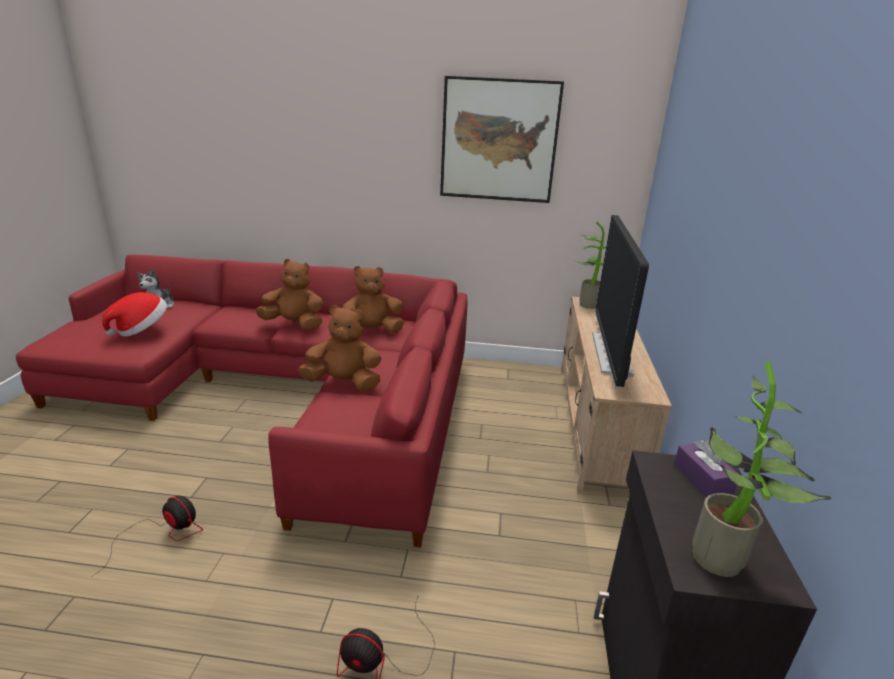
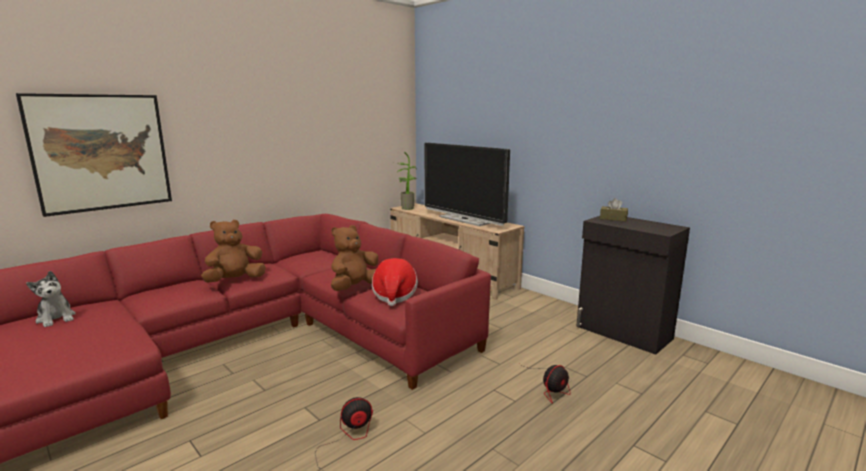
camera: 50 degrees left, 10 degrees down
hat [102,292,167,337] -> hat moved to [372,258,418,306]
brown plush toy [343,266,404,333] -> none
picture [440,76,564,203] -> picture moved to [16,93,172,217]
purple tissue box [674,440,738,497] -> brown tissue box [600,198,628,221]
potted plant [692,361,831,577] -> none

